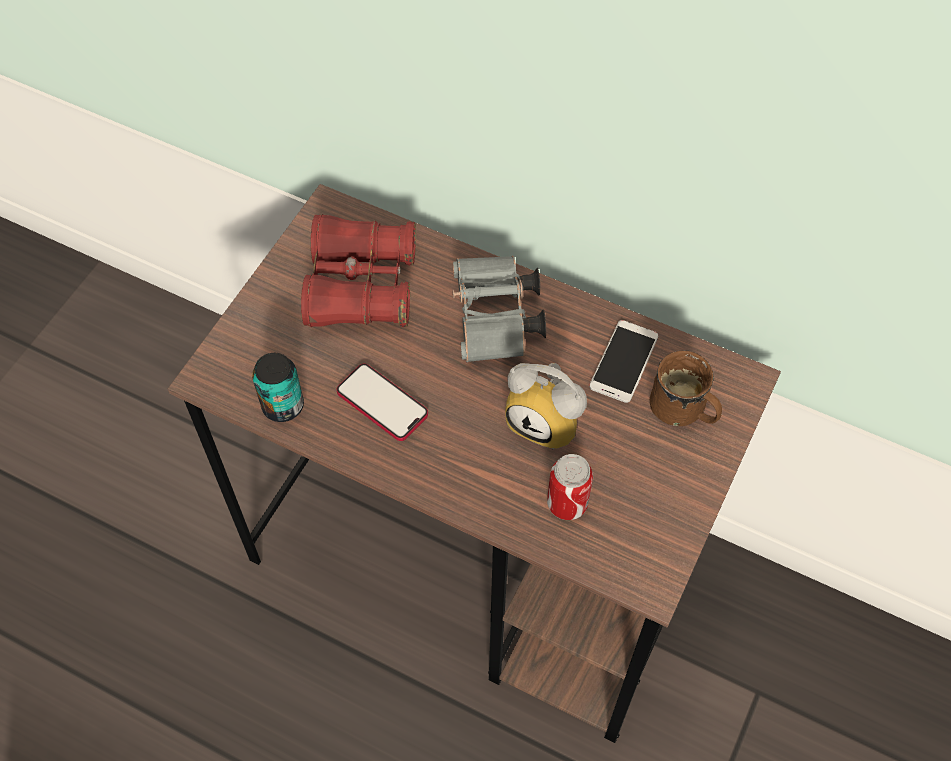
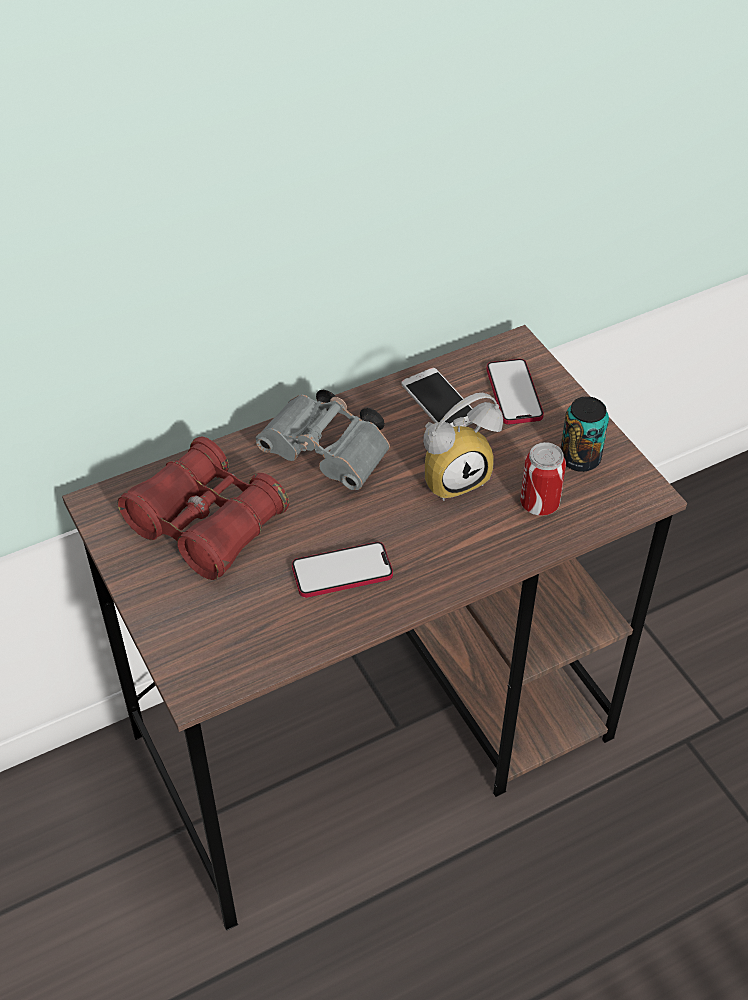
camera: 55 degrees left, 10 degrees down
can [252,353,304,422] -> can moved to [560,396,609,472]
brown mug [650,350,722,426] -> phone [486,359,544,425]

